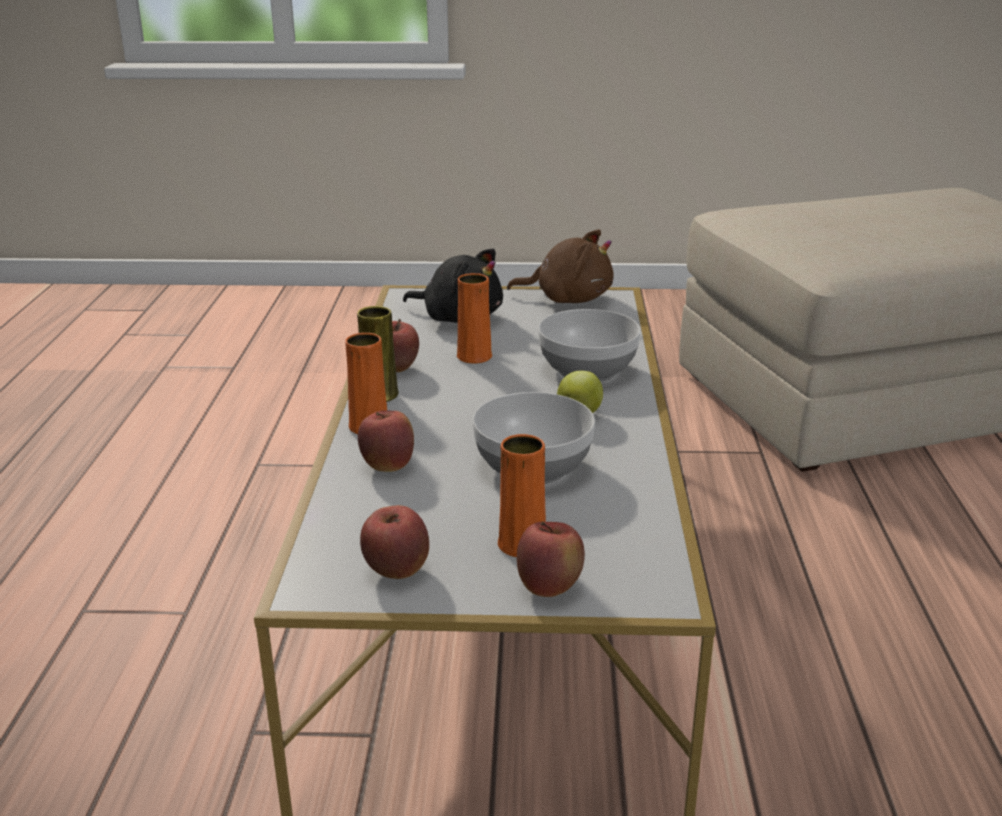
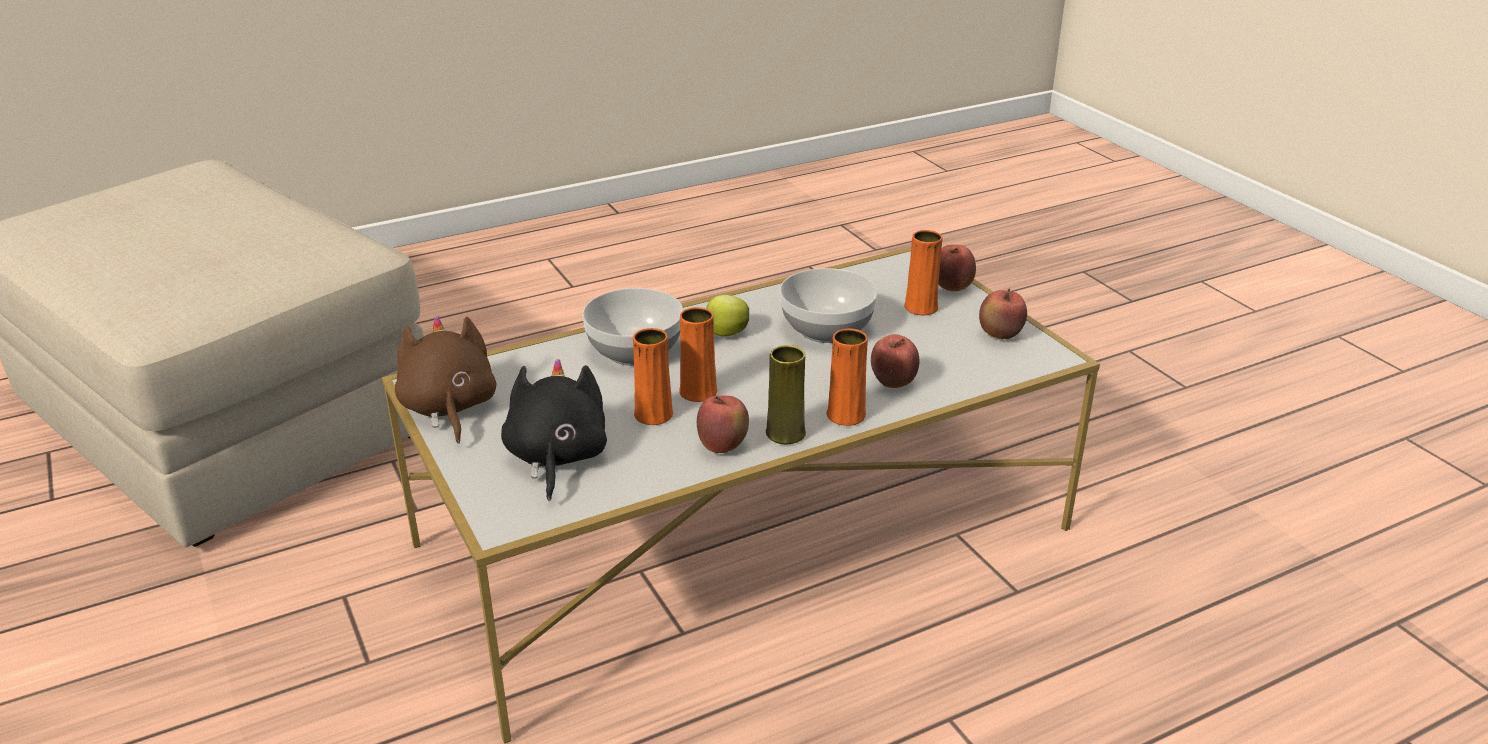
camera: 120 degrees left, 5 degrees up
none -> orange vase [679,307,717,402]

